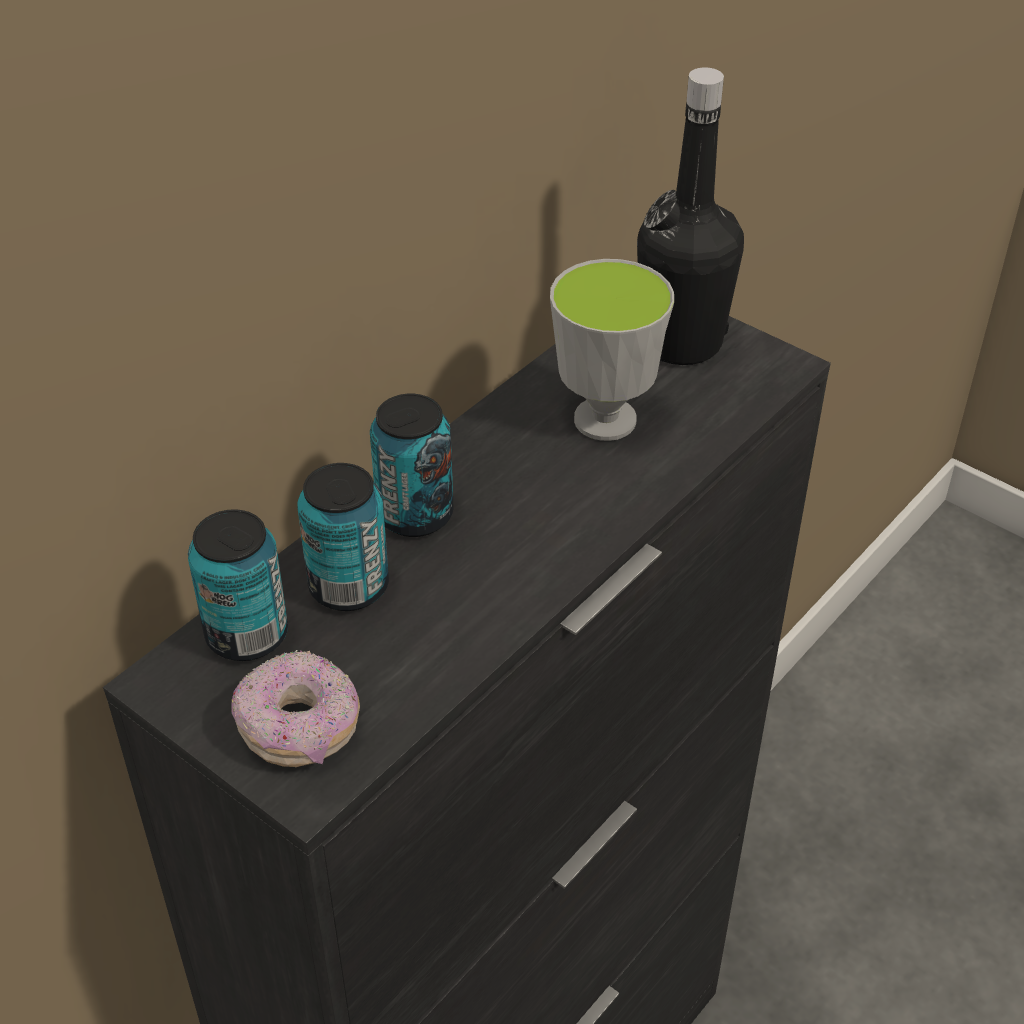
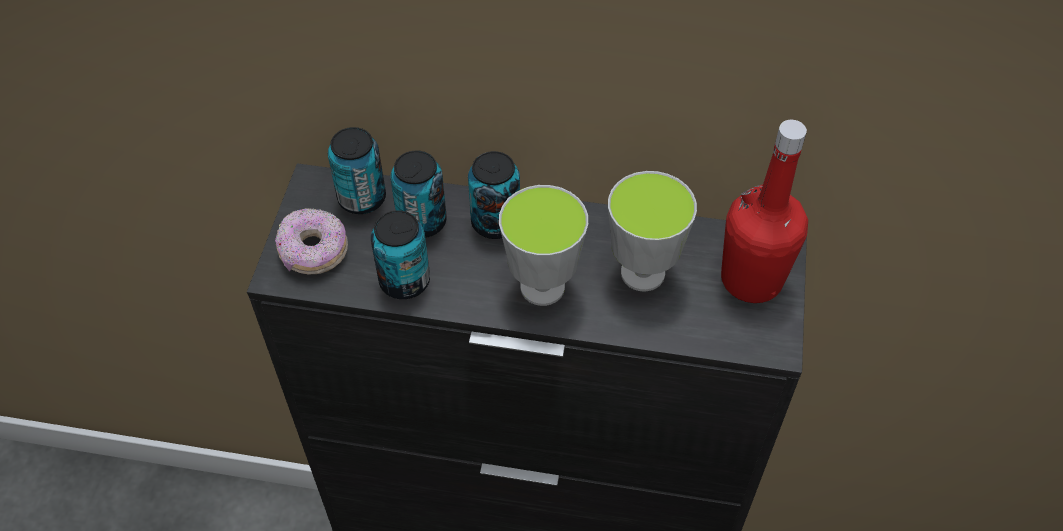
camera: 60 degrees right, 10 degrees up
black bottle [637,67,744,365] -> red bottle [721,120,808,303]
none -> can [371,210,430,299]
none -> cup [499,185,588,306]

